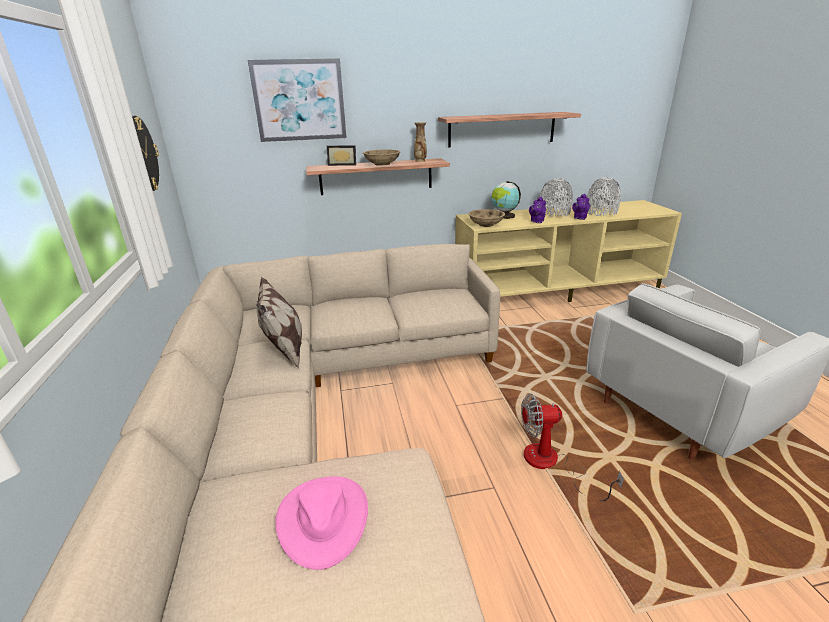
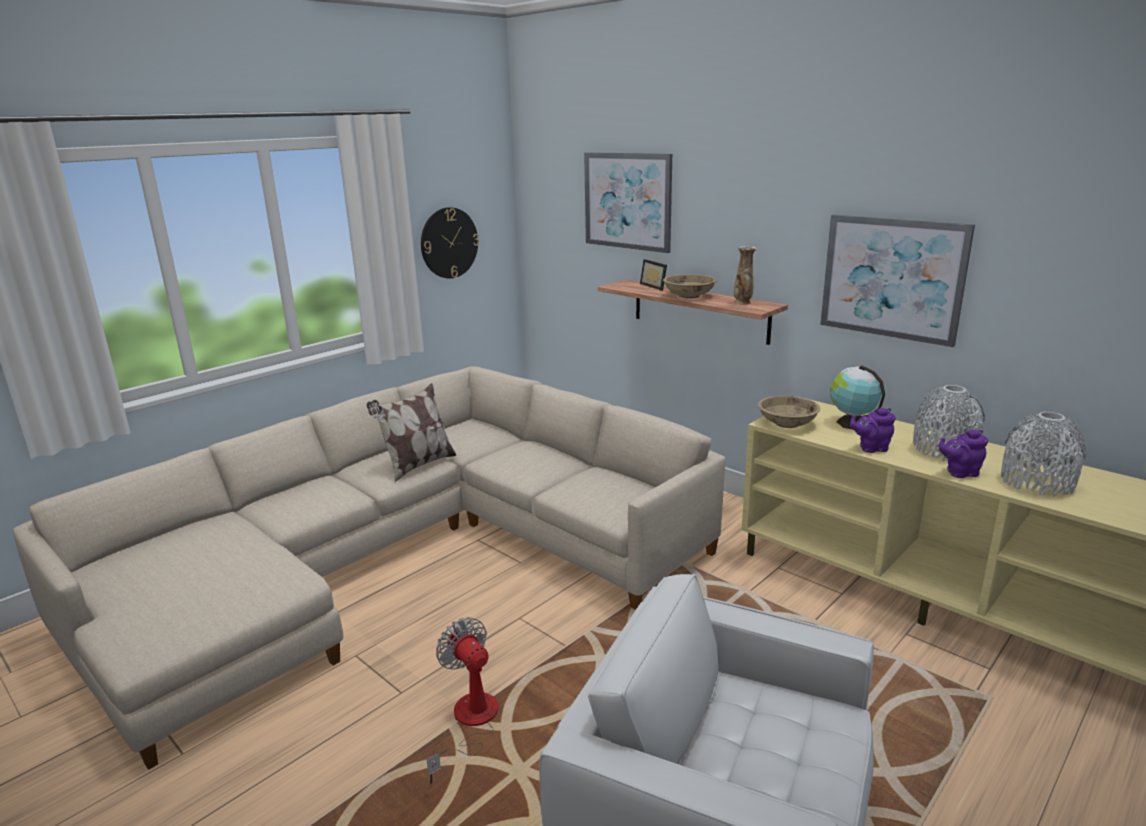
camera: 55 degrees right, 5 degrees down
pink hat [276,476,368,570] -> none
shelf [438,112,581,147] -> picture [820,215,975,347]

